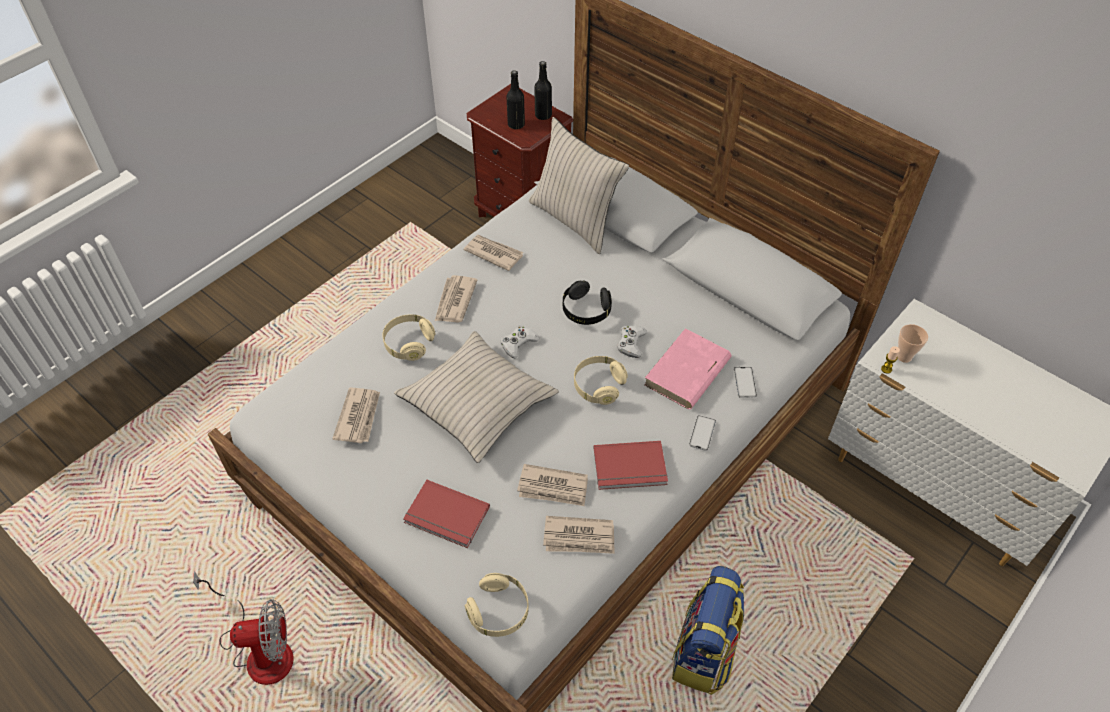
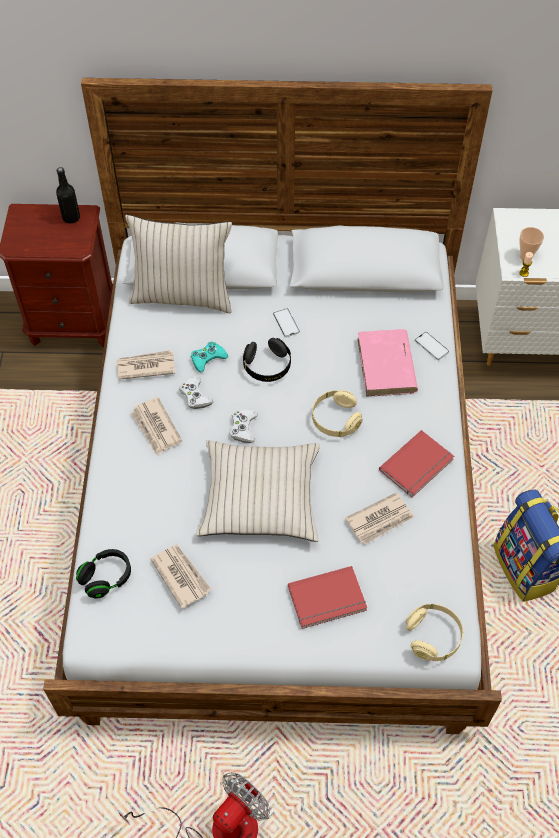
camera: 40 degrees left, 5 degrees up
beige headphones [382,314,436,361] -> none
black bottle [506,70,525,129] -> none
newspaper [543,516,614,554] -> none
white game controller [617,325,647,358] -> white game controller moved to [179,377,213,409]
phone [689,415,716,451] -> phone moved to [273,308,300,337]
none -> black headphones [76,549,131,599]
none -> turquoise game controller [191,342,228,372]

